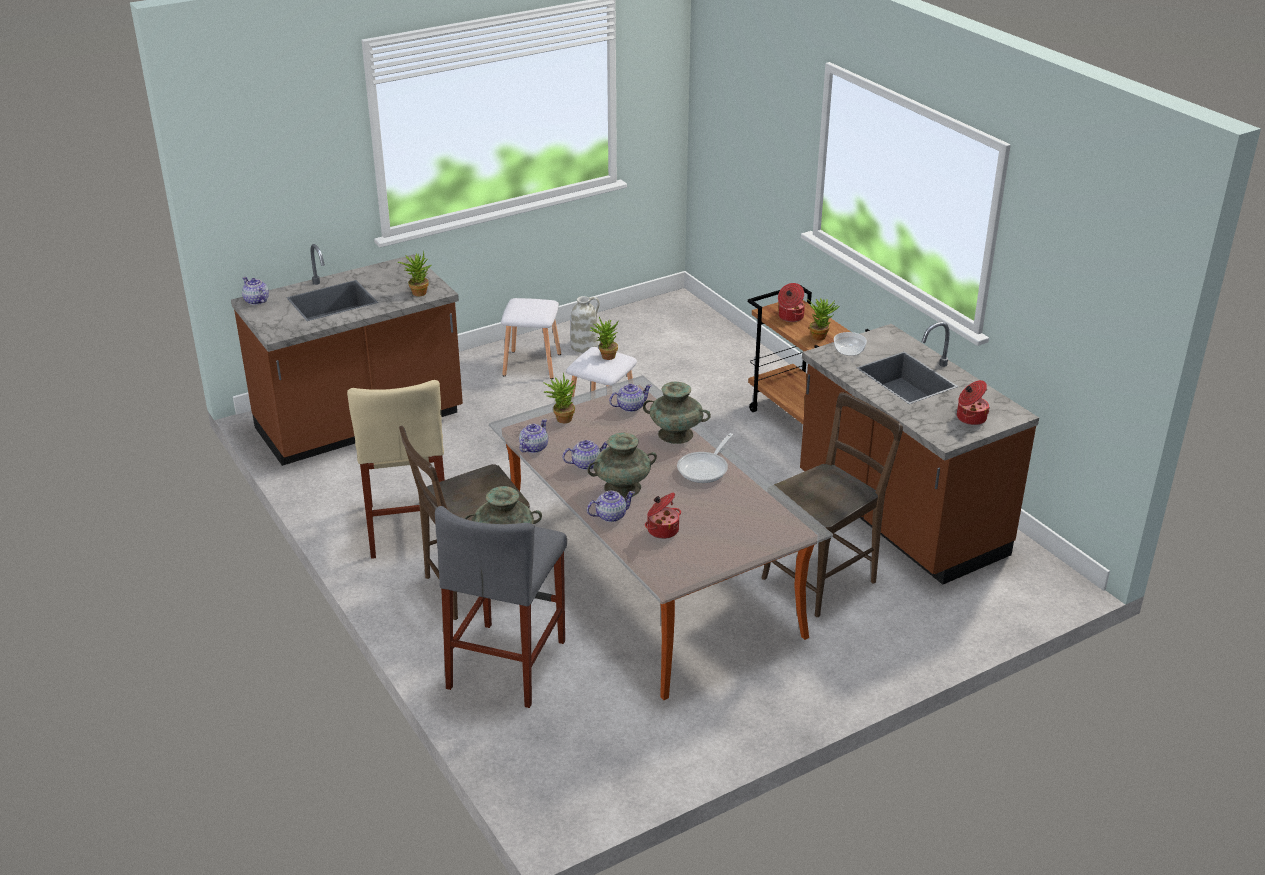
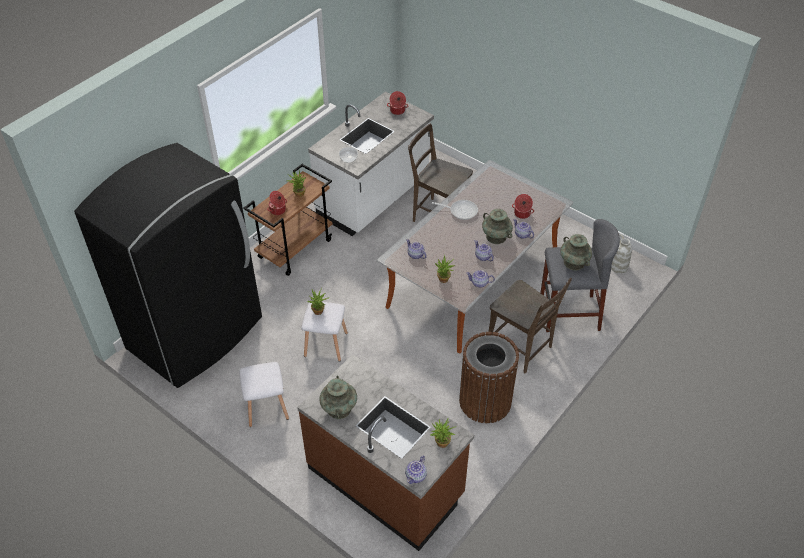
camera: 110 degrees left, 15 degrees up
beige stool [347,380,445,559] -> brown trash can [459,332,519,423]
potted plant [398,250,432,296] -> potted plant moved to [430,418,455,448]
white vase [571,296,600,353] -> white vase moved to [611,234,632,273]
turquoise vase [643,381,711,444] -> turquoise vase moved to [319,376,357,419]
brown counter [800,322,1039,585] -> white counter [308,91,434,236]
none -> black fridge [74,143,262,388]

